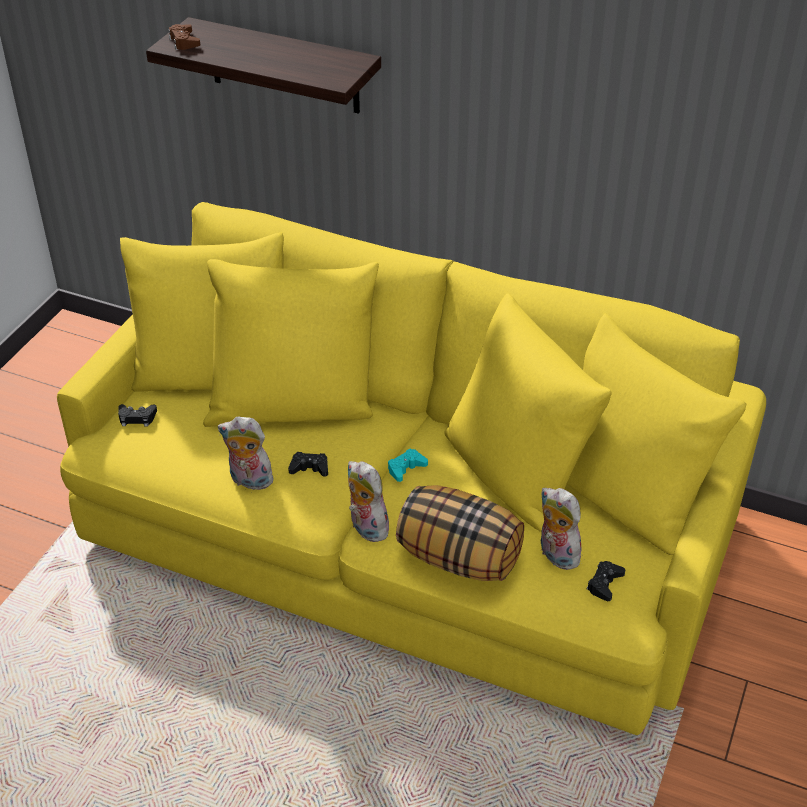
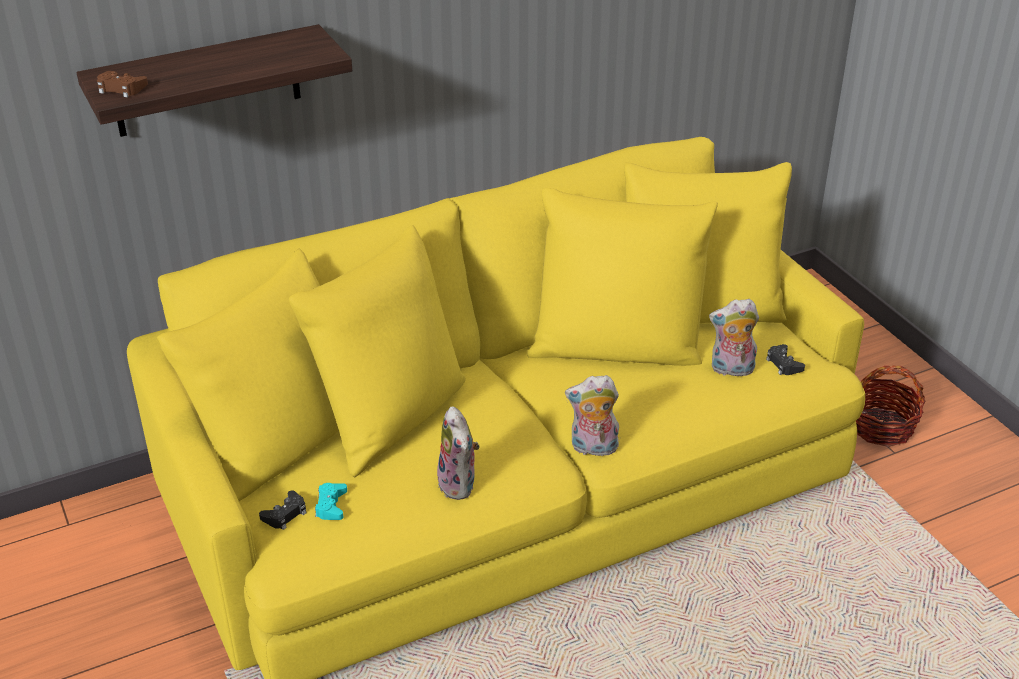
camera: 50 degrees left, 5 degrees down
plush toy [218,416,276,490] -> plush toy turned 75 degrees counterclockwise [437,406,480,500]
black game controller [288,452,328,477] -> none
turquoise game controller [388,449,428,482] -> turquoise game controller moved to [315,483,347,520]
pillow [396,485,524,581] -> none
none -> basket [856,366,926,447]

